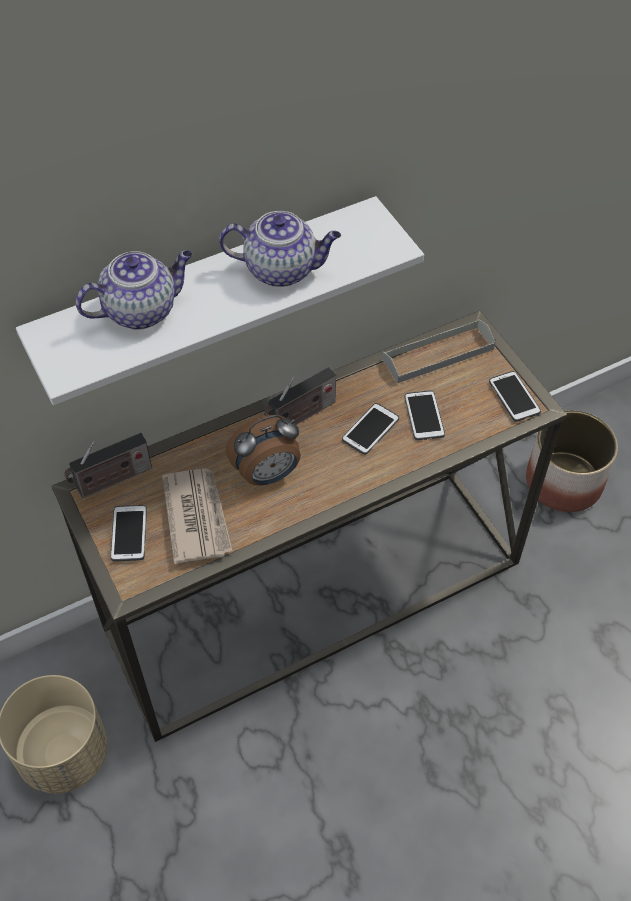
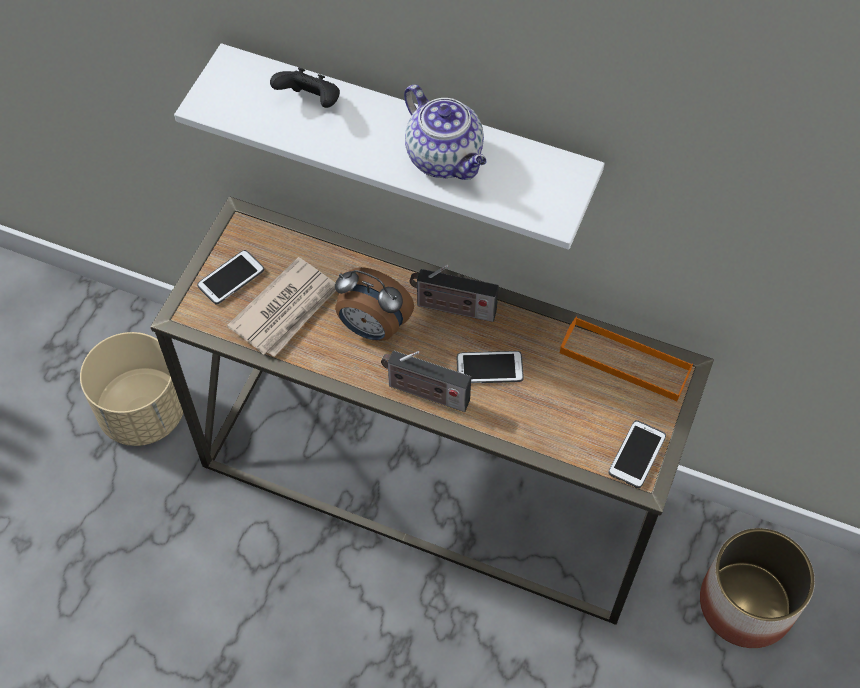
camera: 50 degrees right, 5 degrees up
radio [64,433,152,498] -> radio moved to [381,351,471,412]
teapot [76,250,192,330] -> black game controller [270,68,340,108]
grey tray [383,319,495,383] -> orange tray [560,317,693,401]
phone [404,390,445,440] -> none

